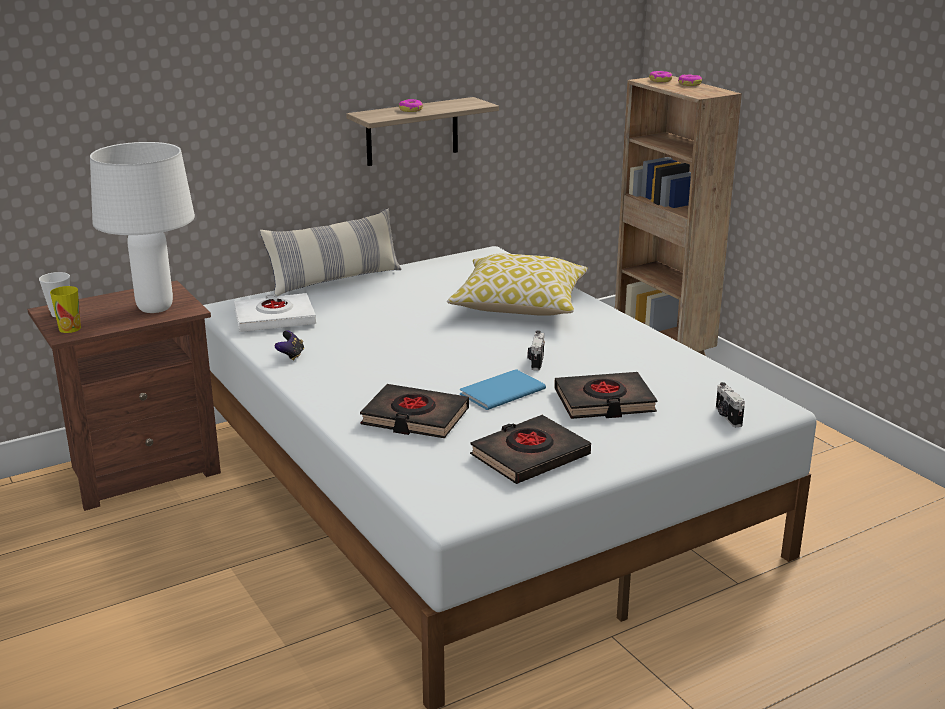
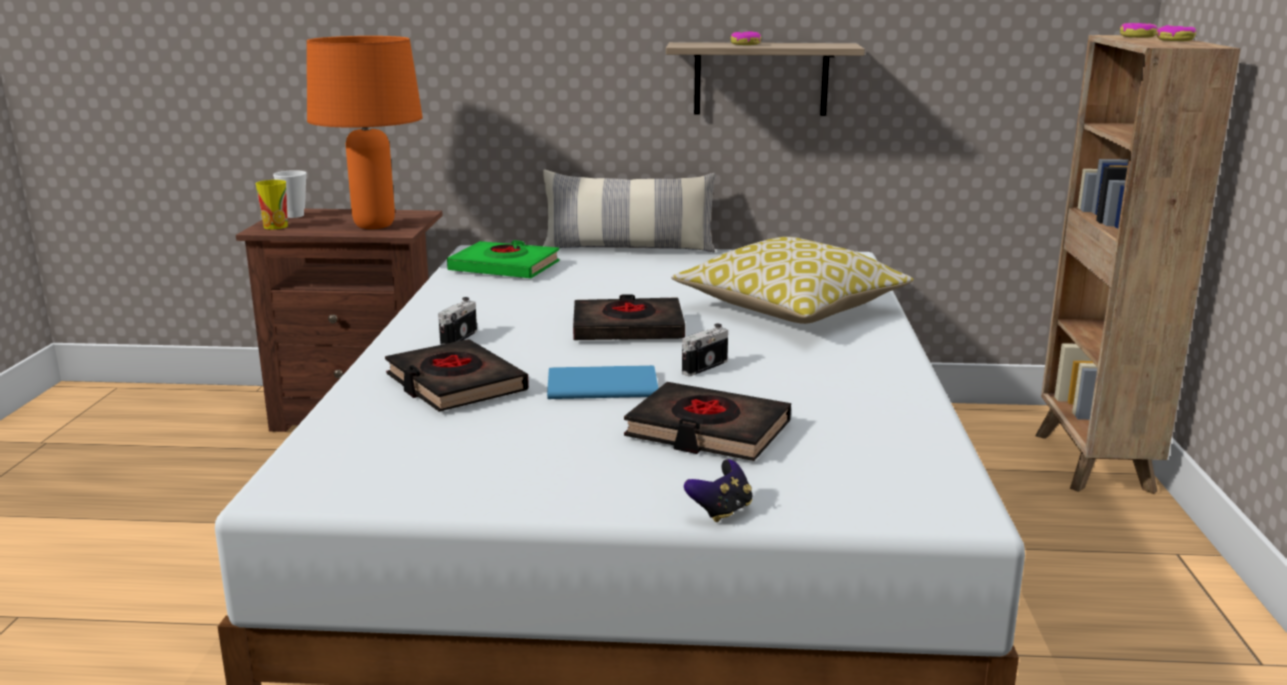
camera: 35 degrees right, 5 degrees down
white table lamp [90,142,195,313] -> orange table lamp [307,36,423,229]
white book [234,293,316,332] -> green book [447,240,559,278]
game controller [275,331,304,360] -> game controller moved to [684,459,752,522]
black book [470,415,591,484] -> black book moved to [573,294,685,340]
camera [716,382,745,427] -> camera moved to [438,297,477,345]

